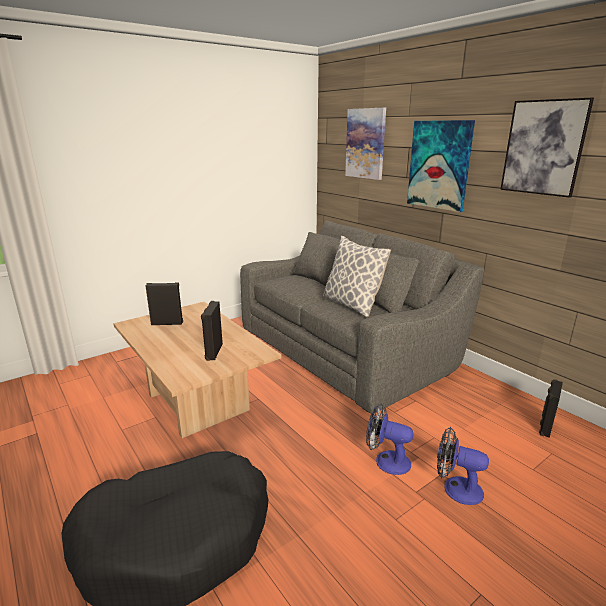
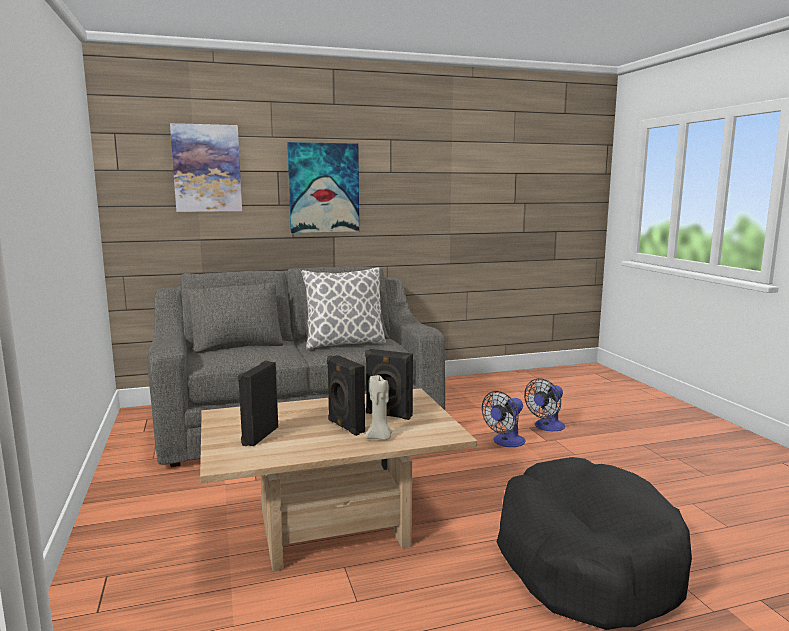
camera: 70 degrees left, 10 degrees down
picture [500,98,594,198] -> none
black speaker [539,379,563,438] -> black speaker moved to [327,355,365,436]
none -> beige candle [365,374,393,440]

